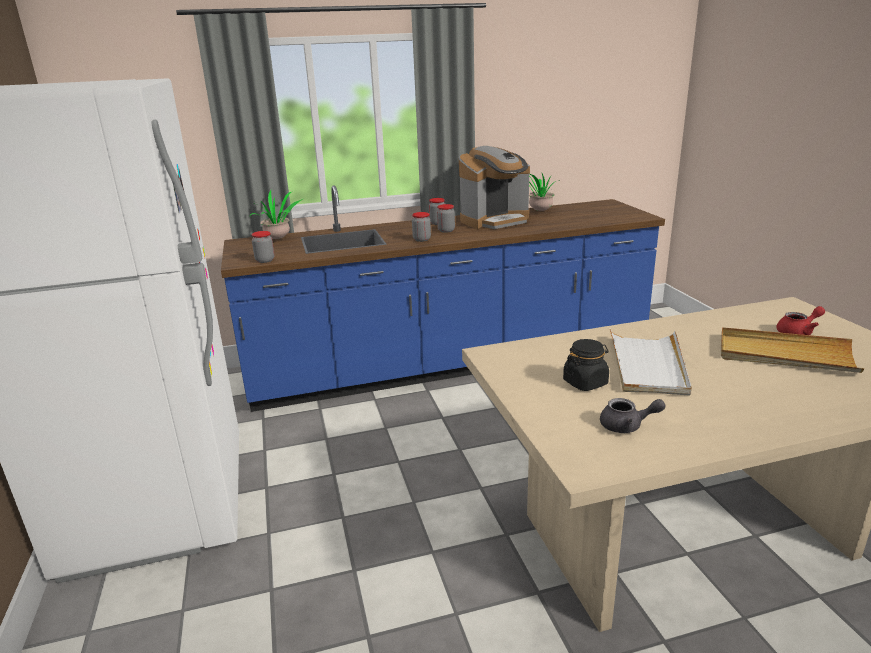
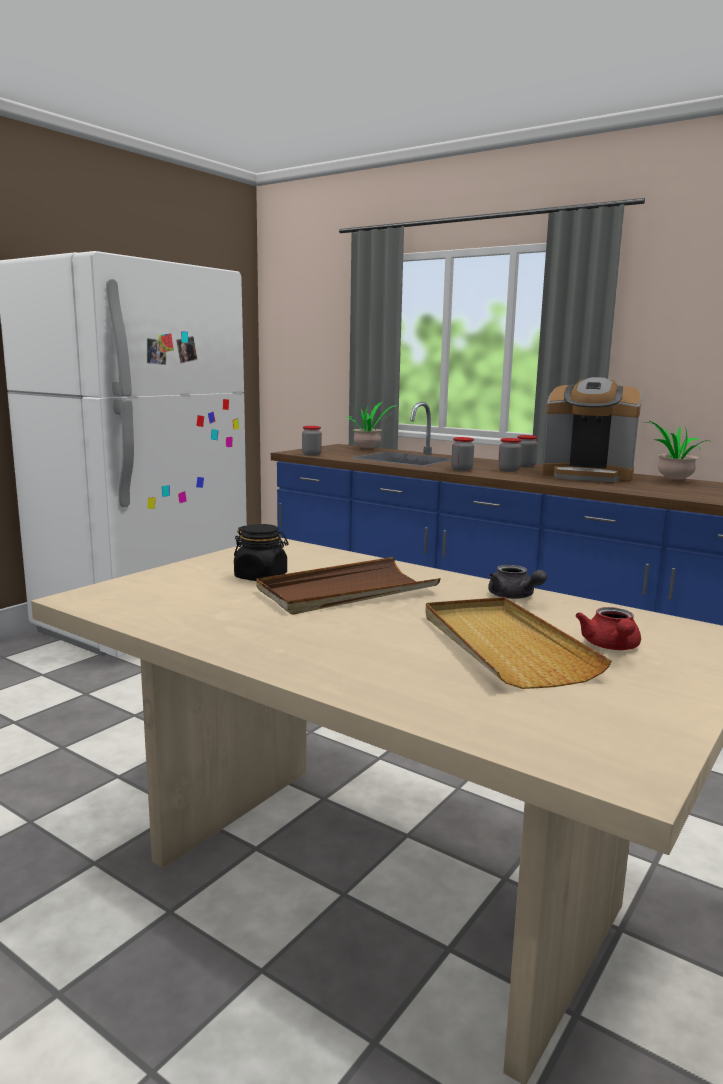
camera: 50 degrees right, 10 degrees down
grey teapot [600,398,666,433] -> grey teapot moved to [488,565,547,599]
white tray [610,329,692,395] -> brown tray [256,557,441,615]
red teapot [776,306,825,335] -> red teapot turned 60 degrees clockwise [575,607,641,650]

